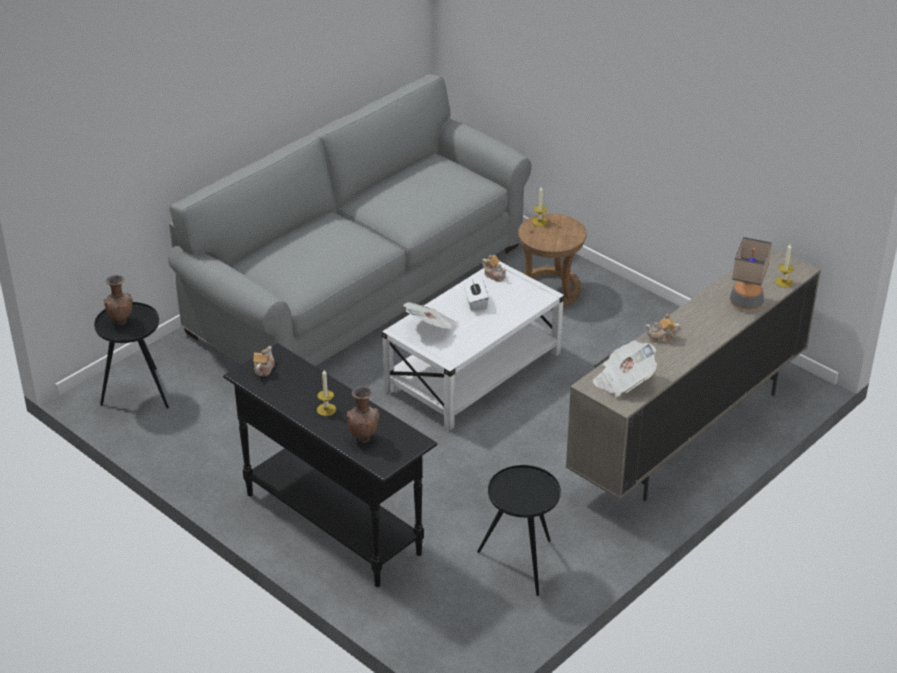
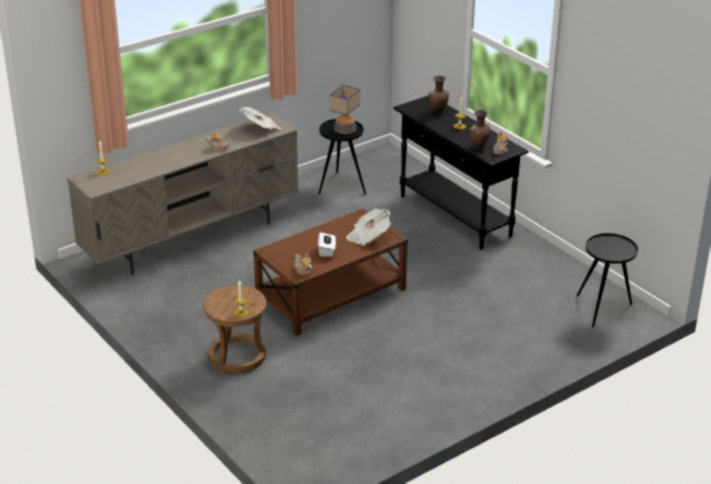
camera: 170 degrees left, 5 degrees down
brown vase [104,275,133,325] -> brown vase moved to [469,110,491,149]
grey sofa [168,74,531,366] -> none
white coffee table [382,261,564,431] -> brown coffee table [253,209,408,336]
table lamp [730,237,772,310] -> table lamp moved to [330,85,360,134]

